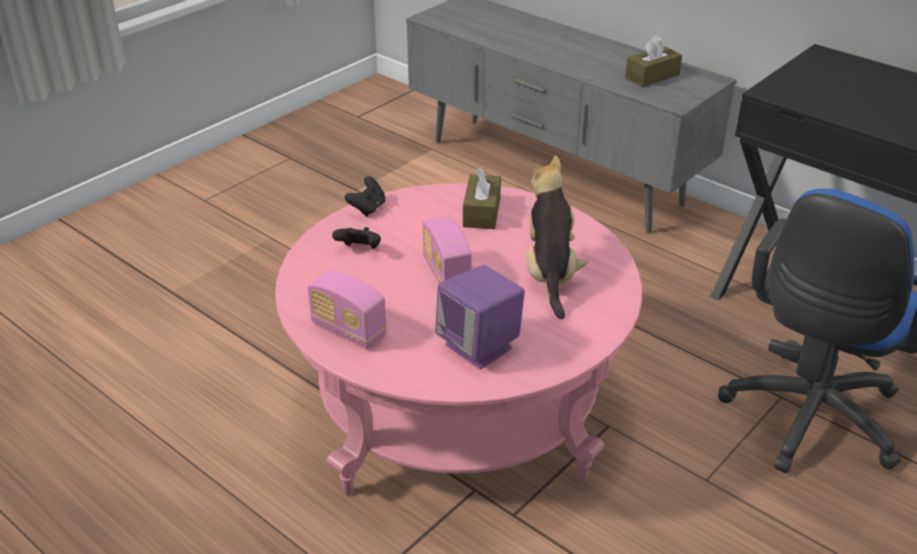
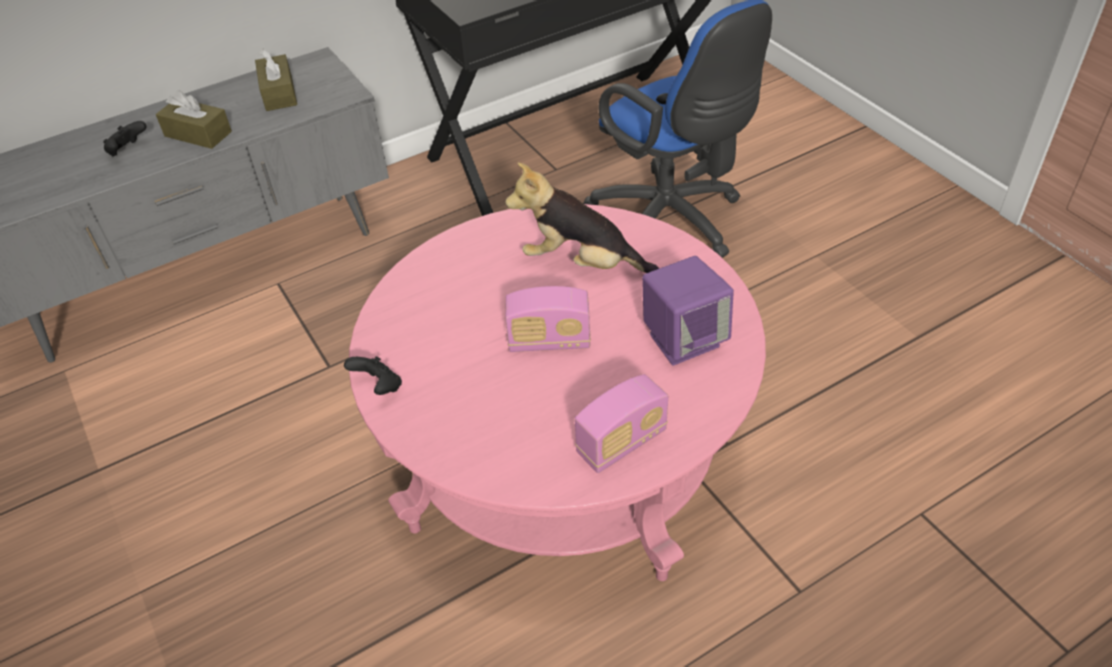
camera: 70 degrees left, 10 degrees up
black game controller [332,227,381,249] -> black game controller moved to [103,121,146,156]
brown tissue box [463,167,501,229] -> brown tissue box moved to [156,90,232,149]

